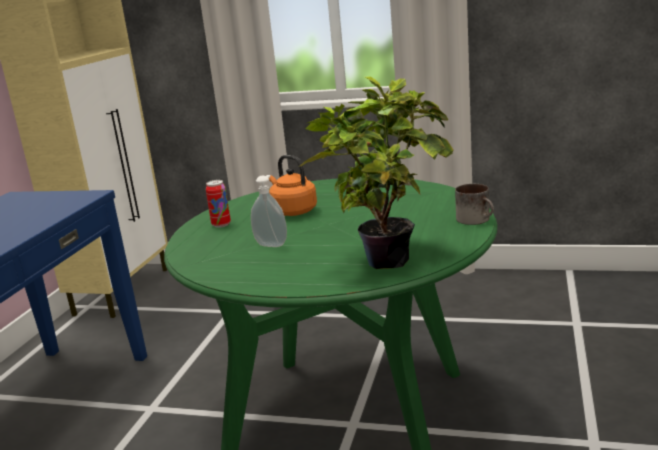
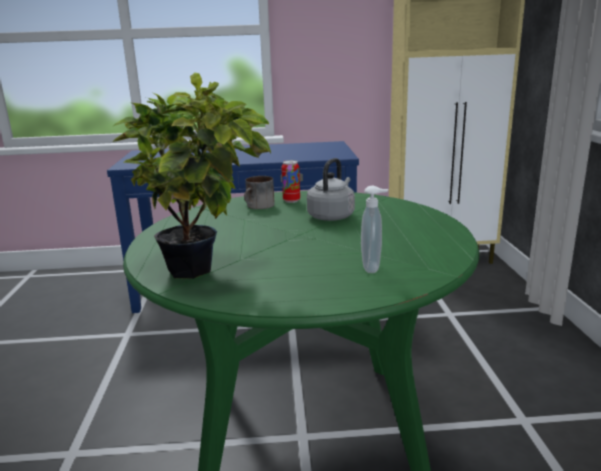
camera: 70 degrees right, 0 degrees up
soap dispenser [251,175,287,247] -> soap dispenser moved to [361,186,388,273]
orange kettle [269,155,317,216] -> grey kettle [307,158,355,221]
mug [455,184,494,225] -> mug moved to [244,176,275,209]

